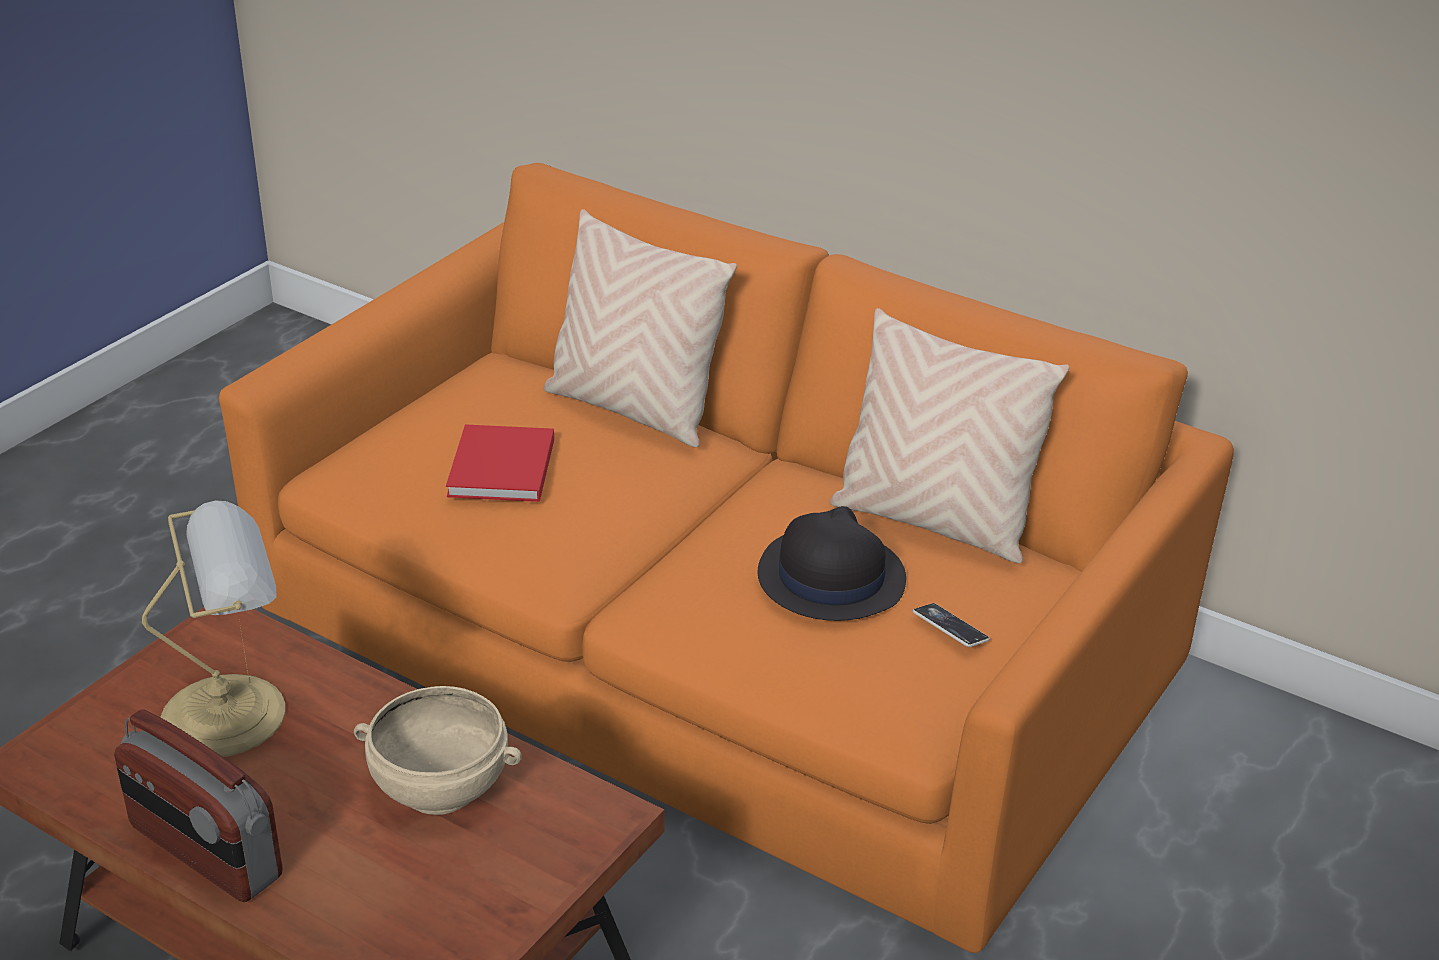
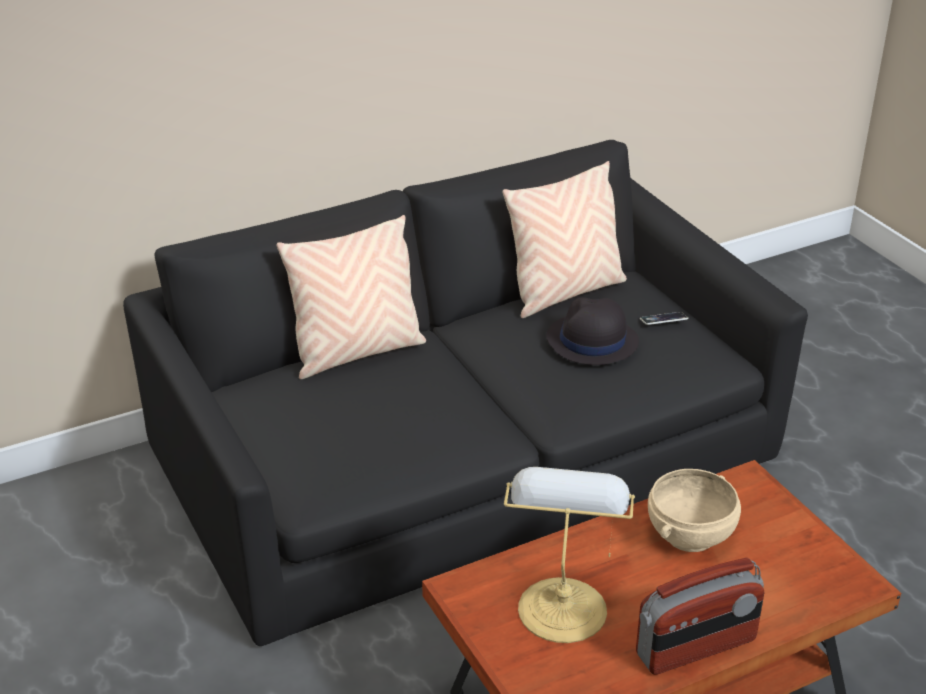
camera: 60 degrees left, 0 degrees up
orange sofa [219,163,1234,953] -> black sofa [123,140,808,646]
red book [446,424,554,502] -> none

